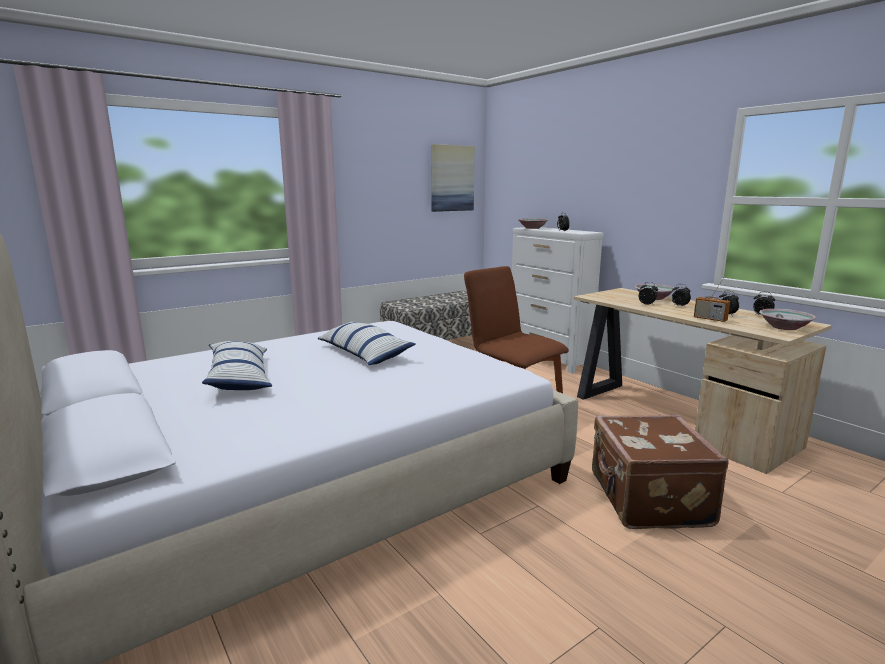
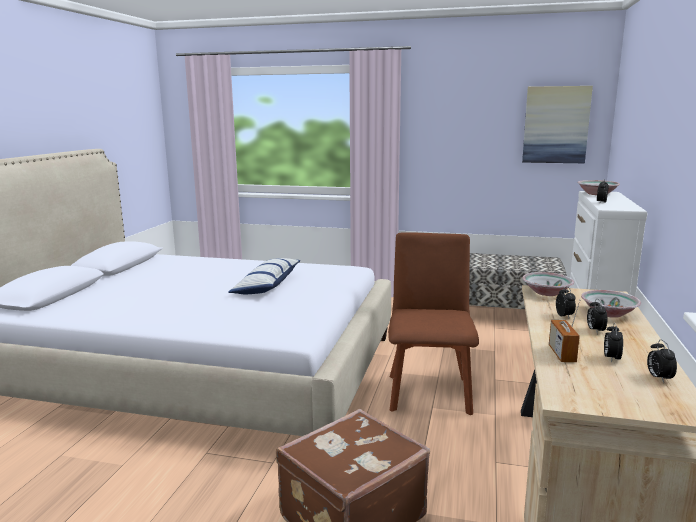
camera: 50 degrees right, 0 degrees up
pillow [202,341,272,390] -> none
bowl [759,309,816,330] -> bowl moved to [522,272,574,296]

